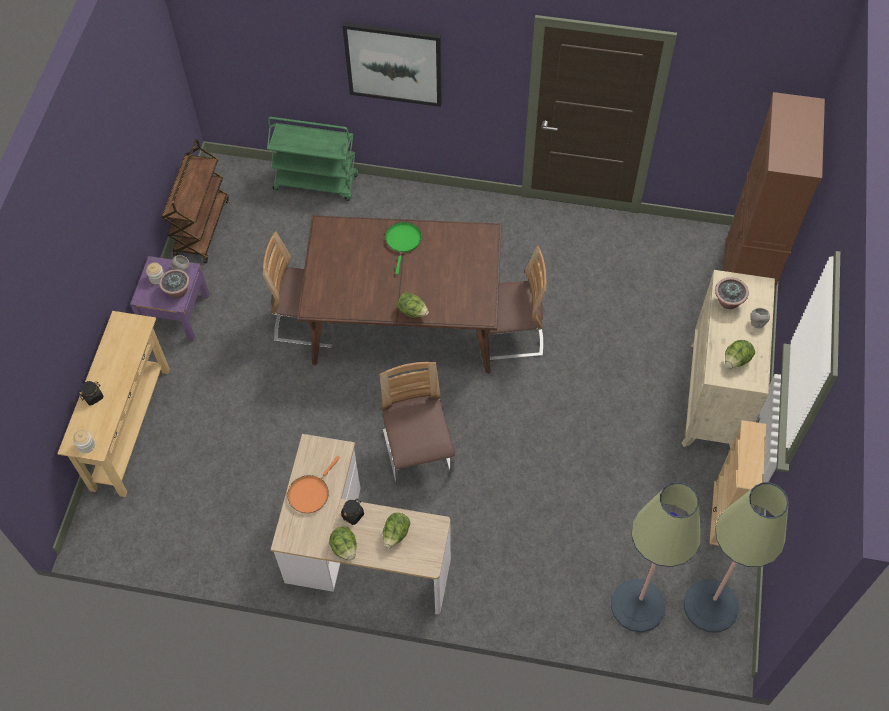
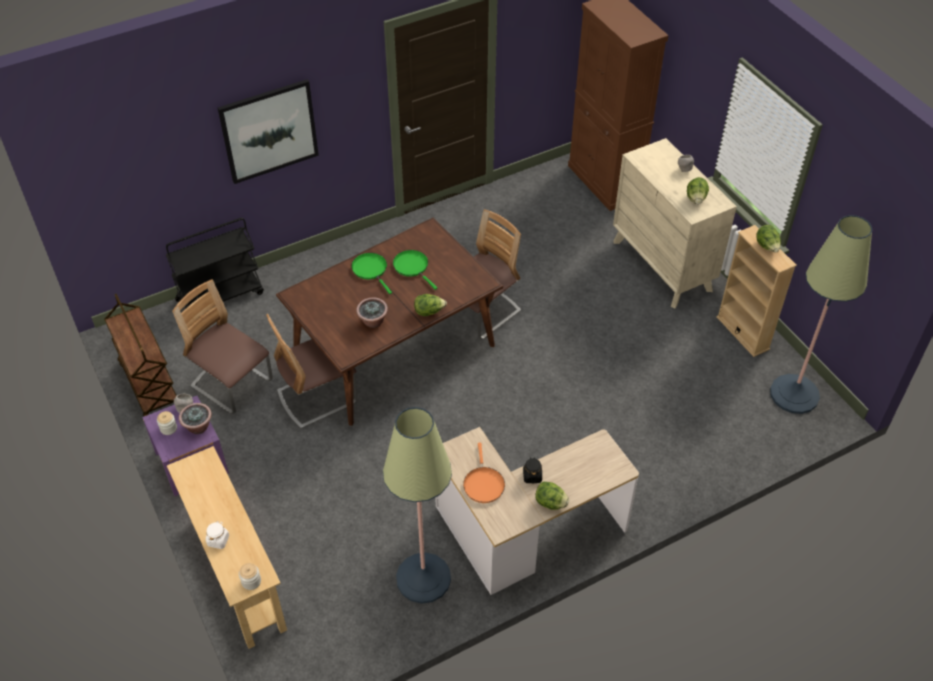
camera: 40 degrees left, 10 degrees down
black jar [79,381,104,406] -> white jar [206,521,229,549]
green cart [267,117,358,201] -> black cart [166,218,264,309]
chair [380,362,455,485] -> chair moved to [172,279,273,414]
lettuce [383,512,411,548] -> lettuce moved to [756,225,781,252]
floor lamp [611,482,701,632] -> floor lamp moved to [383,407,452,604]
potted plant [715,277,749,309] -> potted plant moved to [356,297,388,328]
none -> green frying pan [393,250,437,290]

